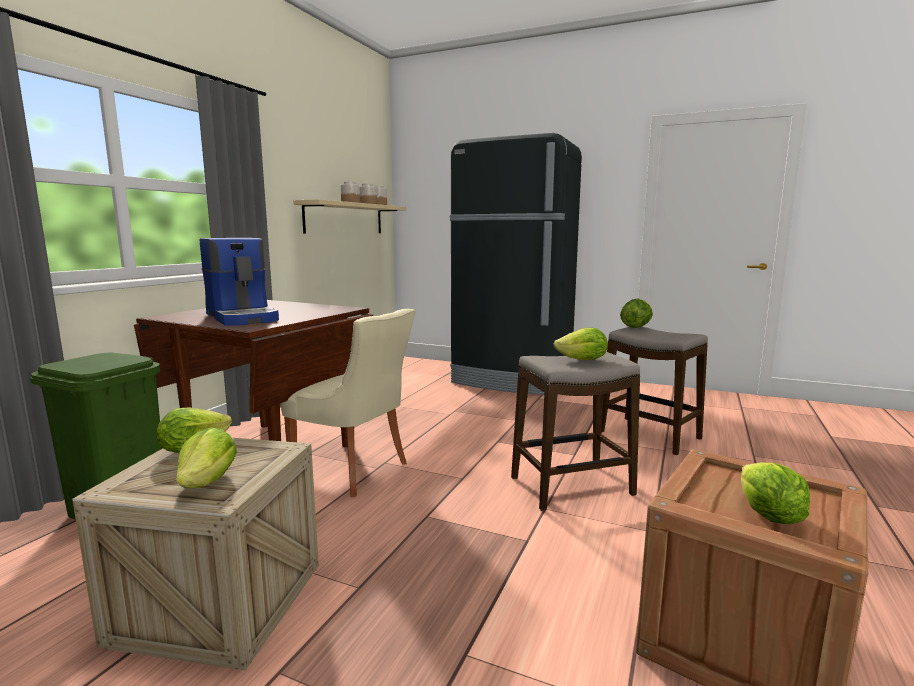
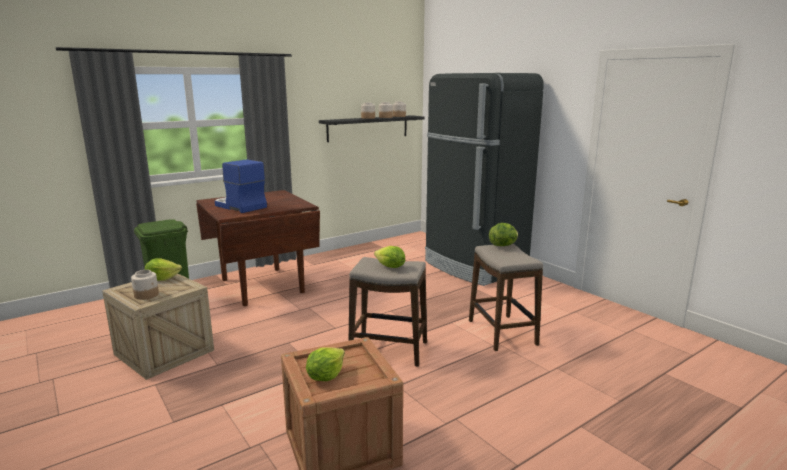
camera: 30 degrees right, 5 degrees up
lettuce [176,428,237,488] -> jar [131,270,159,300]
coffee machine [200,238,279,326] -> coffee machine turned 135 degrees clockwise [215,159,267,213]
beige chair [281,309,416,497] -> none
beige shelf [293,199,407,234] -> black shelf [319,115,425,142]

